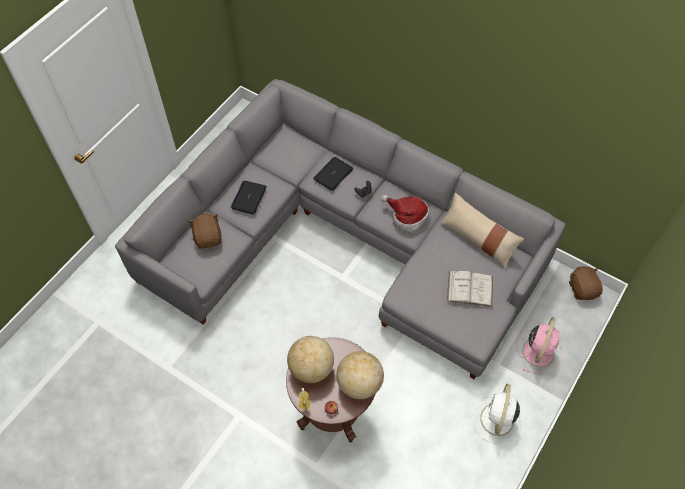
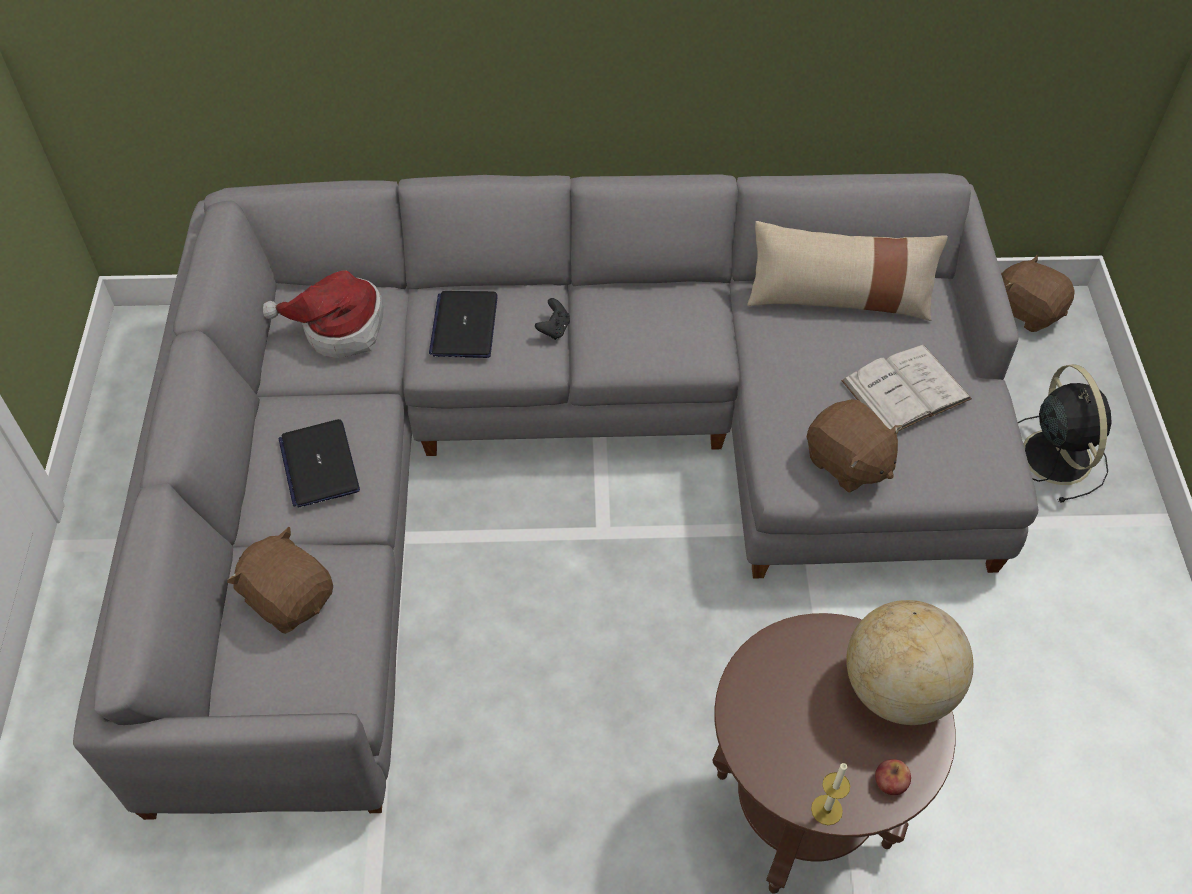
camera: 35 degrees left, 5 degrees down
globe [287,336,334,383] -> none
hat [381,195,430,233] -> hat moved to [263,270,383,358]
white fan [473,384,521,445] -> none
pink fan [517,317,562,374] -> black fan [1018,364,1112,503]
none -> brown plush toy [807,399,902,493]

